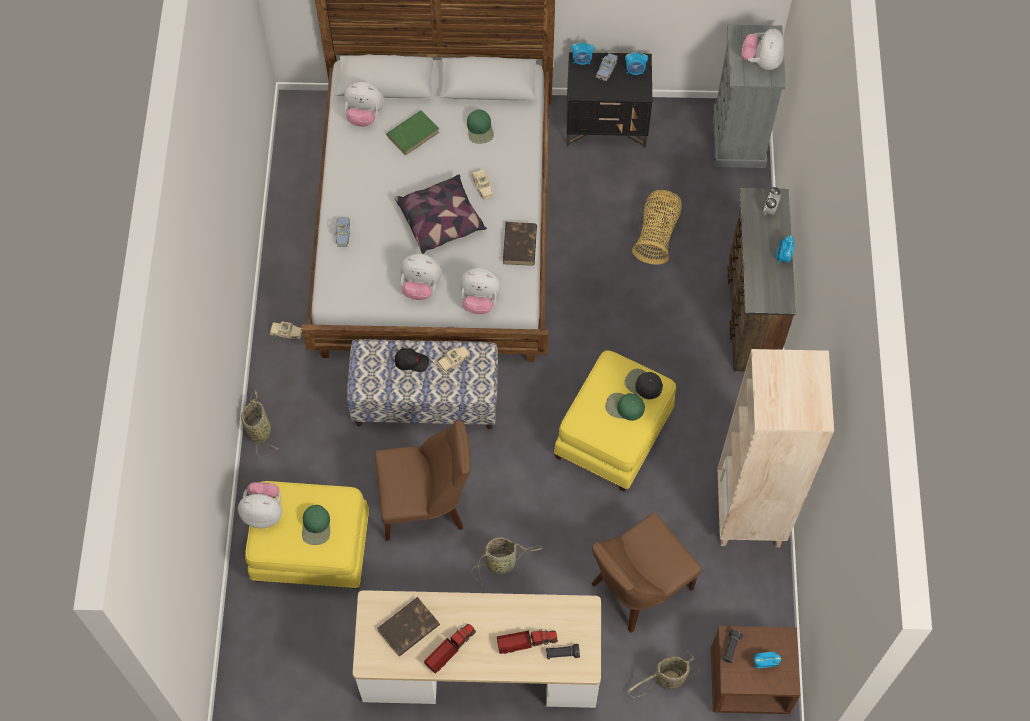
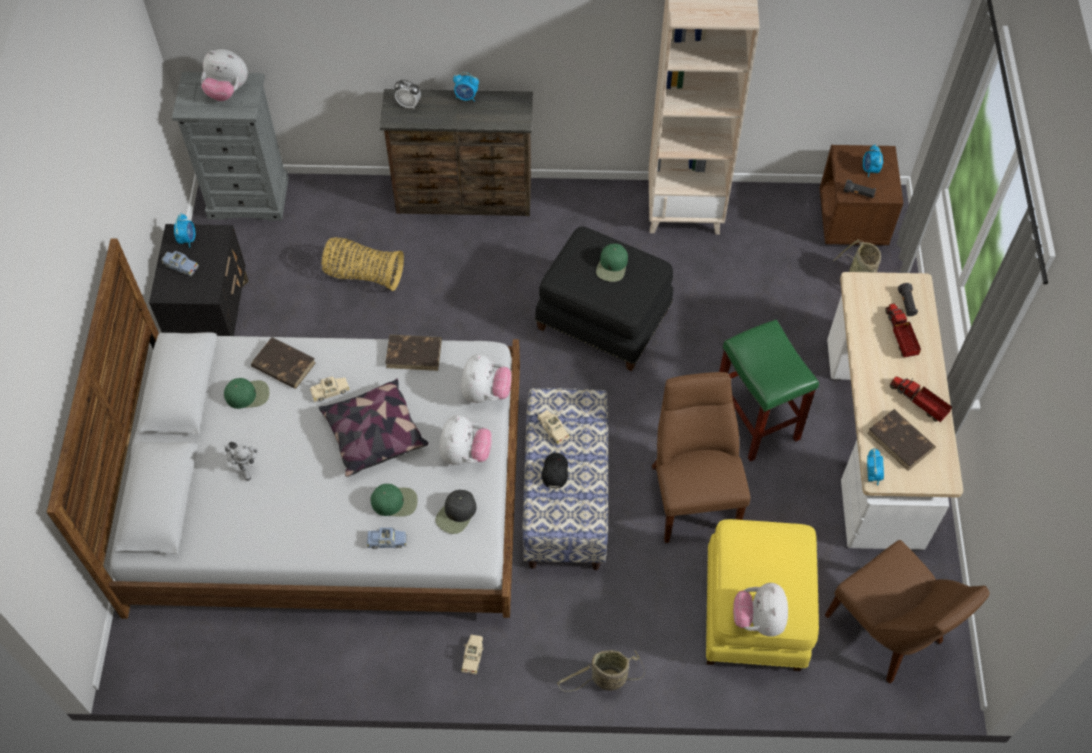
camera: 90 degrees left, 5 degrees down
green cap [302,505,330,545] -> green cap moved to [370,484,418,517]
plush toy [344,82,384,127] -> none
green book [386,110,439,156] -> toy robot [224,442,258,481]
basket [472,537,543,586] -> green stool [719,319,819,462]
yellow ottoman [554,351,676,492] -> black ottoman [535,227,673,371]
alarm clock [572,41,595,65] -> alarm clock moved to [867,448,884,486]
brown chair [591,513,701,633] -> brown chair moved to [825,540,989,684]
black cap [625,369,663,399] -> black cap moved to [435,490,477,534]
none -> brown book [251,337,316,389]

